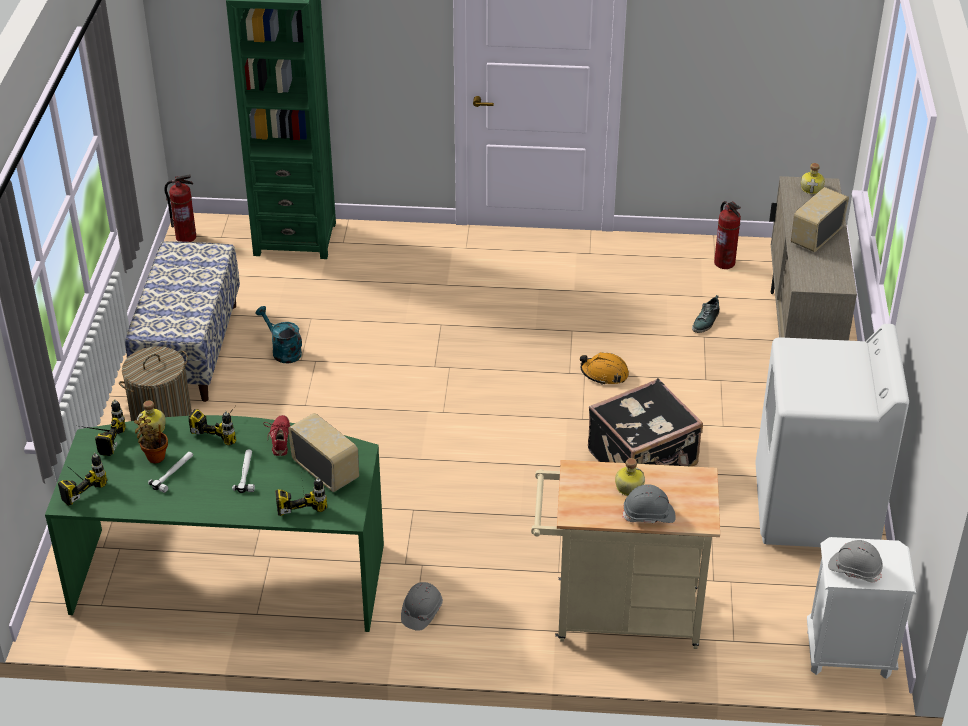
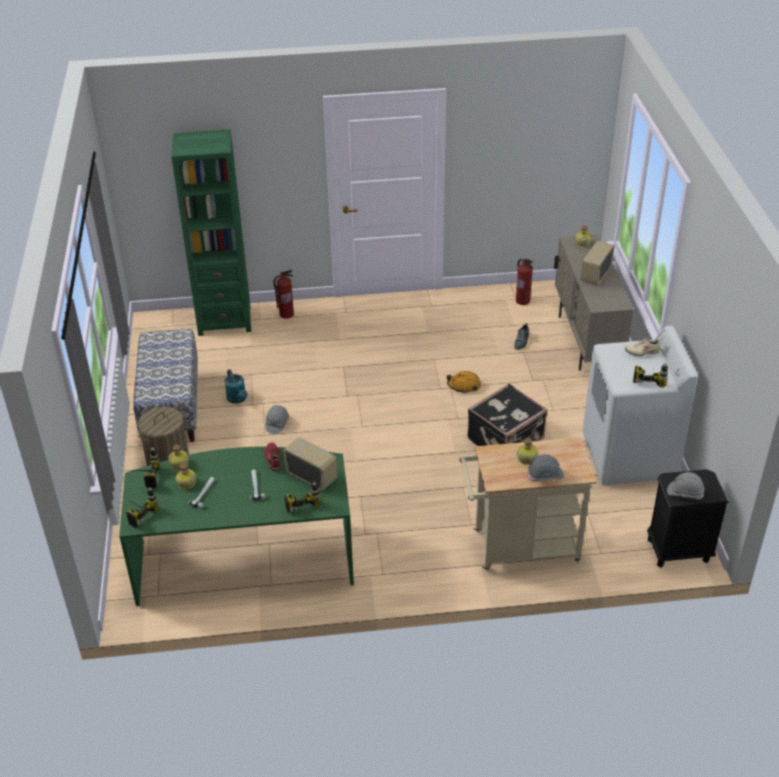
camera: 10 degrees left, 0 degrees up
potted plant [134,415,168,463] -> bottle [176,463,196,489]
fire extinguisher [164,174,197,243] -> fire extinguisher moved to [273,270,294,319]
power drill [189,408,236,445] -> power drill moved to [633,363,668,387]
turquoise watering can [256,306,302,363] -> turquoise watering can turned 150 degrees counterclockwise [224,369,247,404]
grey hard hat [401,582,443,631] -> grey hard hat moved to [265,405,289,434]
white nightstand [807,537,916,679] -> black nightstand [647,469,729,568]
none -> beige shoe [625,337,661,356]

